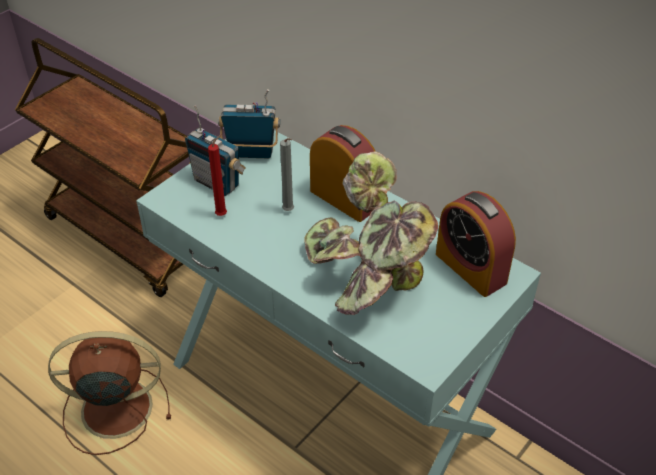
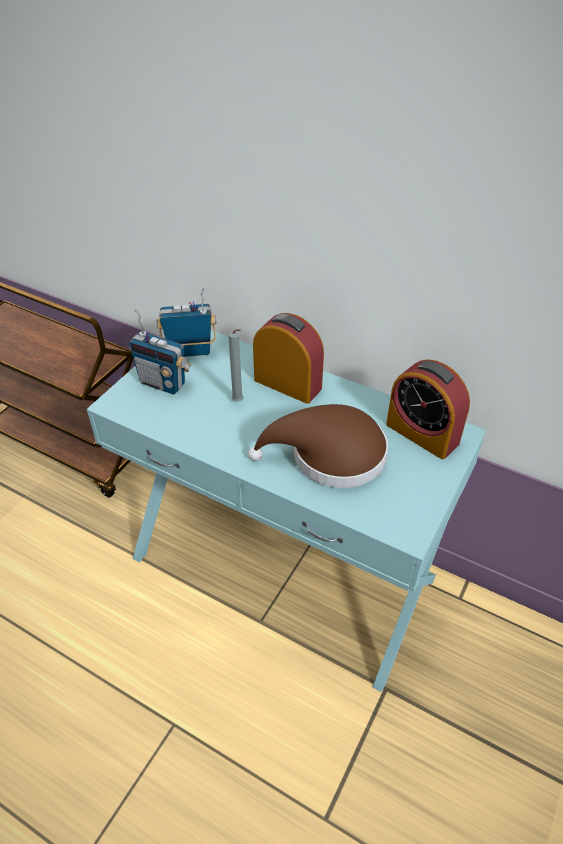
camera: 10 degrees left, 0 degrees up
brown fan [48,331,171,455] -> none
red candle [208,134,227,216] -> none
potted plant [305,151,438,315] -> brown hat [248,404,388,488]

